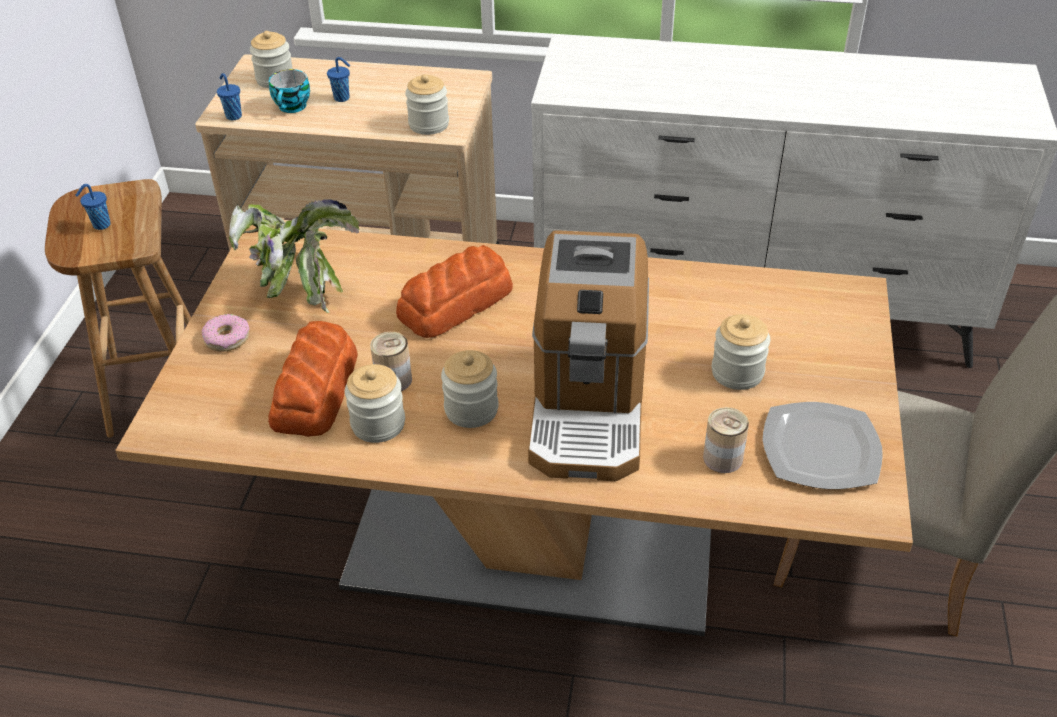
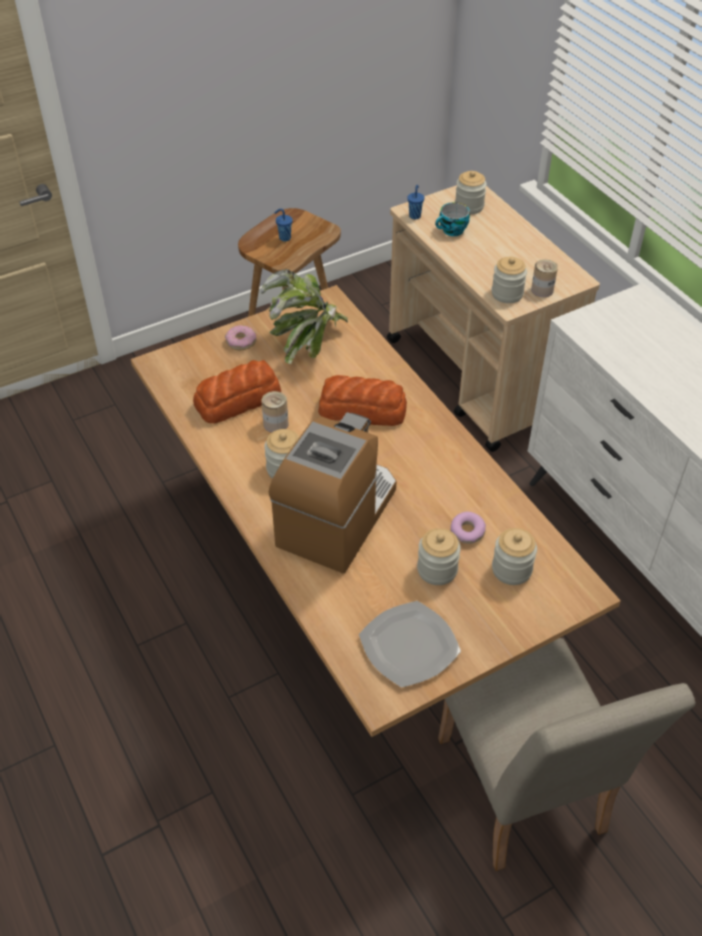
camera: 50 degrees right, 5 degrees up
blue cup [327,57,350,102] -> none
jar [345,364,405,443] -> jar moved to [492,528,537,585]
coffee machine [528,230,649,481] -> coffee machine turned 150 degrees clockwise [269,412,396,573]
can [703,407,749,473] -> can moved to [531,259,558,297]
none -> donut [450,512,486,544]

